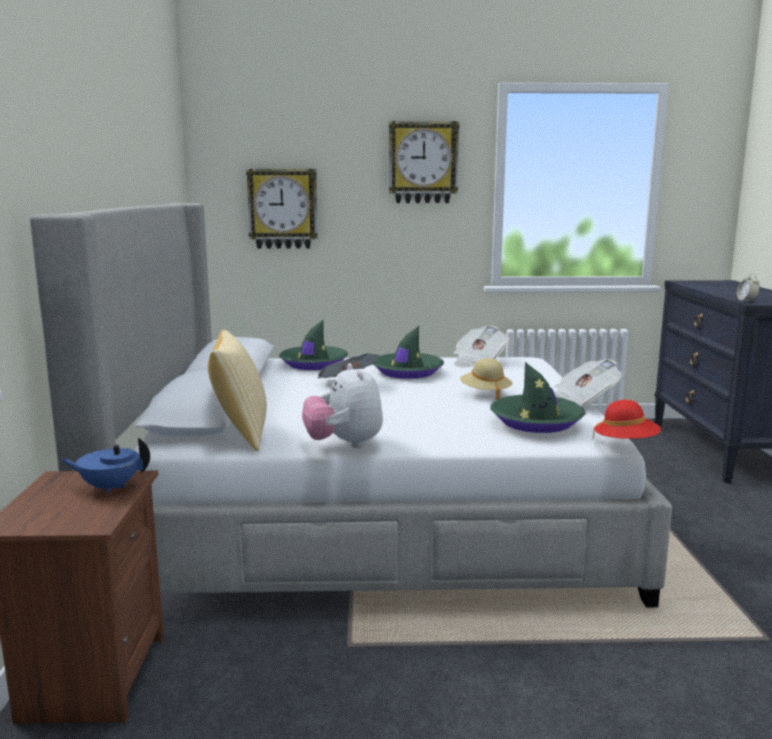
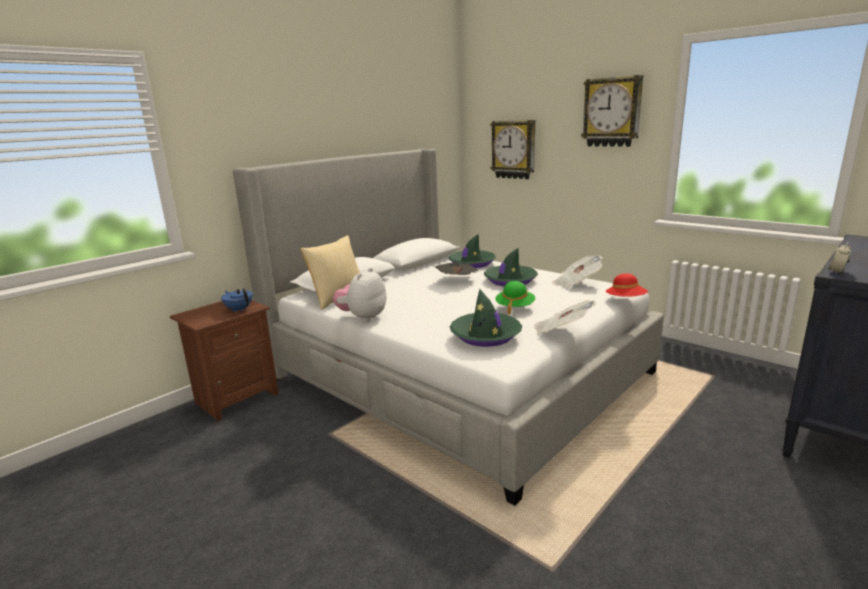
camera: 45 degrees right, 5 degrees up
beige hat [460,358,512,400] -> green hat [495,281,535,315]
red hat [593,400,661,439] -> red hat moved to [606,273,648,297]

